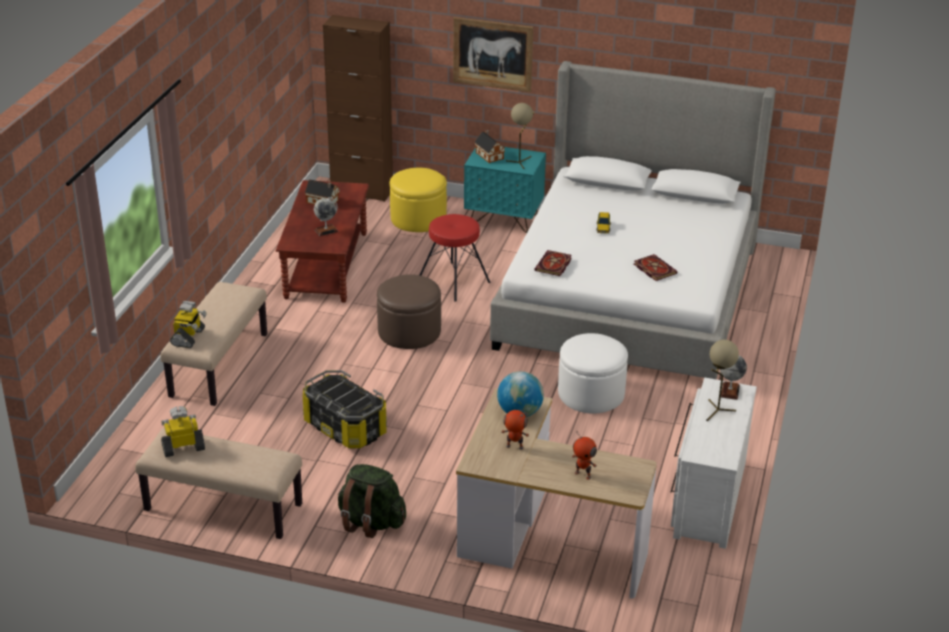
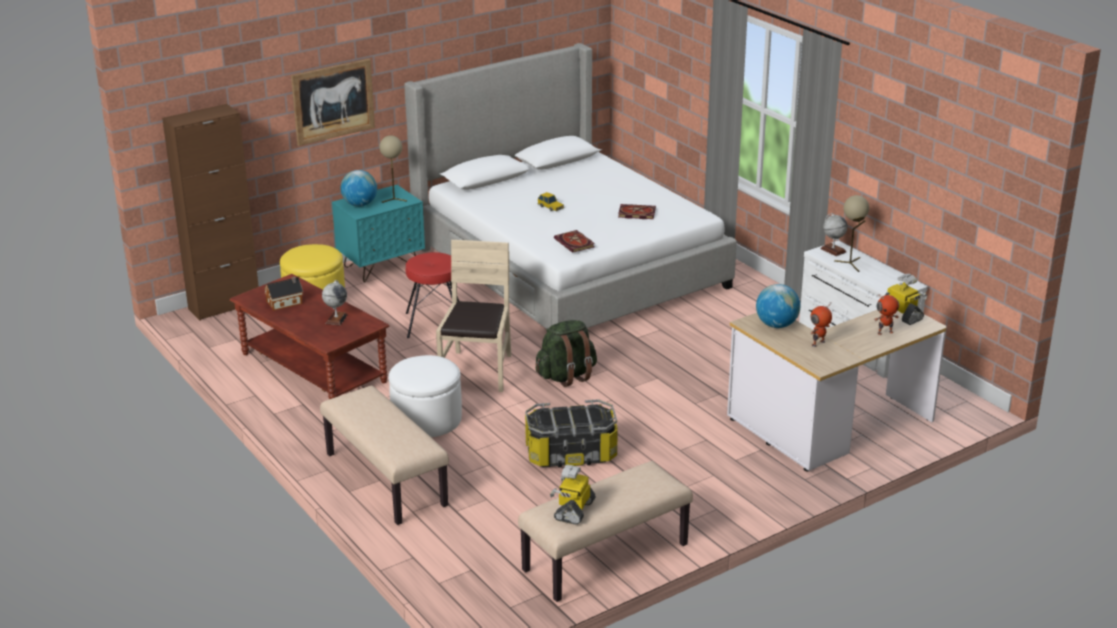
camera: 50 degrees left, 5 degrees down
toy robot [170,301,207,348] -> toy robot moved to [885,274,927,325]
green backpack [338,464,406,538] -> green backpack moved to [536,320,597,387]
brown ottoman [377,274,441,349] -> beige chair [436,240,511,392]
toy house [474,130,506,163] -> globe [341,170,377,207]
white ottoman [558,333,628,414] -> white ottoman moved to [389,355,462,437]

